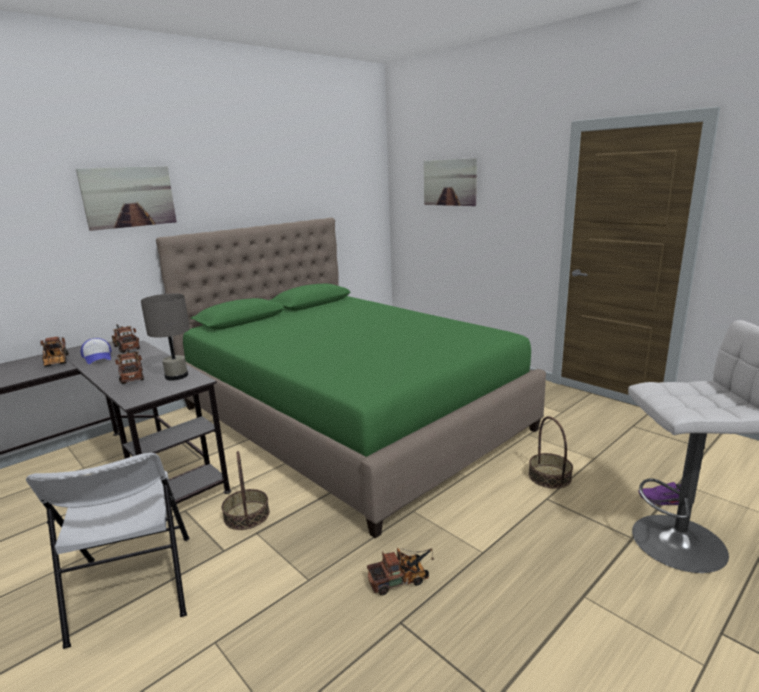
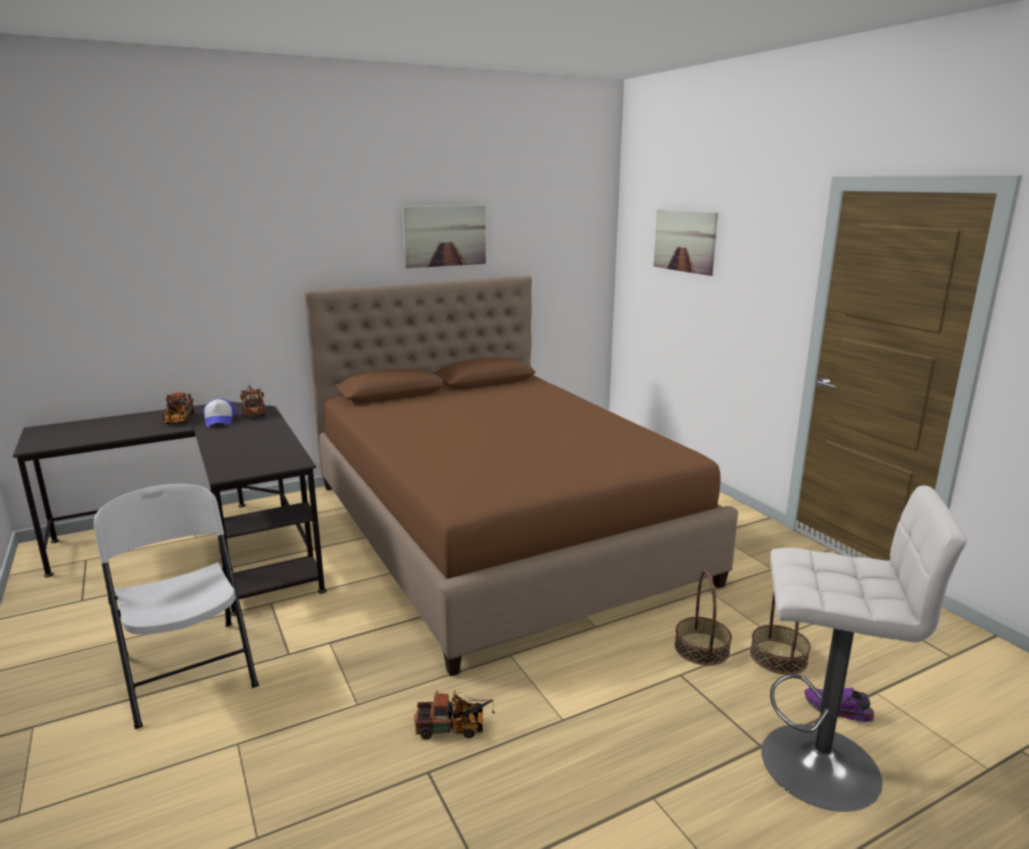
camera: 15 degrees right, 0 degrees up
white chair [26,453,189,649] -> white chair turned 150 degrees clockwise [94,484,259,729]
picture [76,166,177,231] -> picture moved to [402,206,486,268]
toy truck [115,347,144,384] -> none
grey table lamp [141,294,190,380] -> none
green bed [156,218,546,539] -> brown bed [304,276,738,677]
basket [222,451,270,530] -> basket moved to [750,593,811,675]

